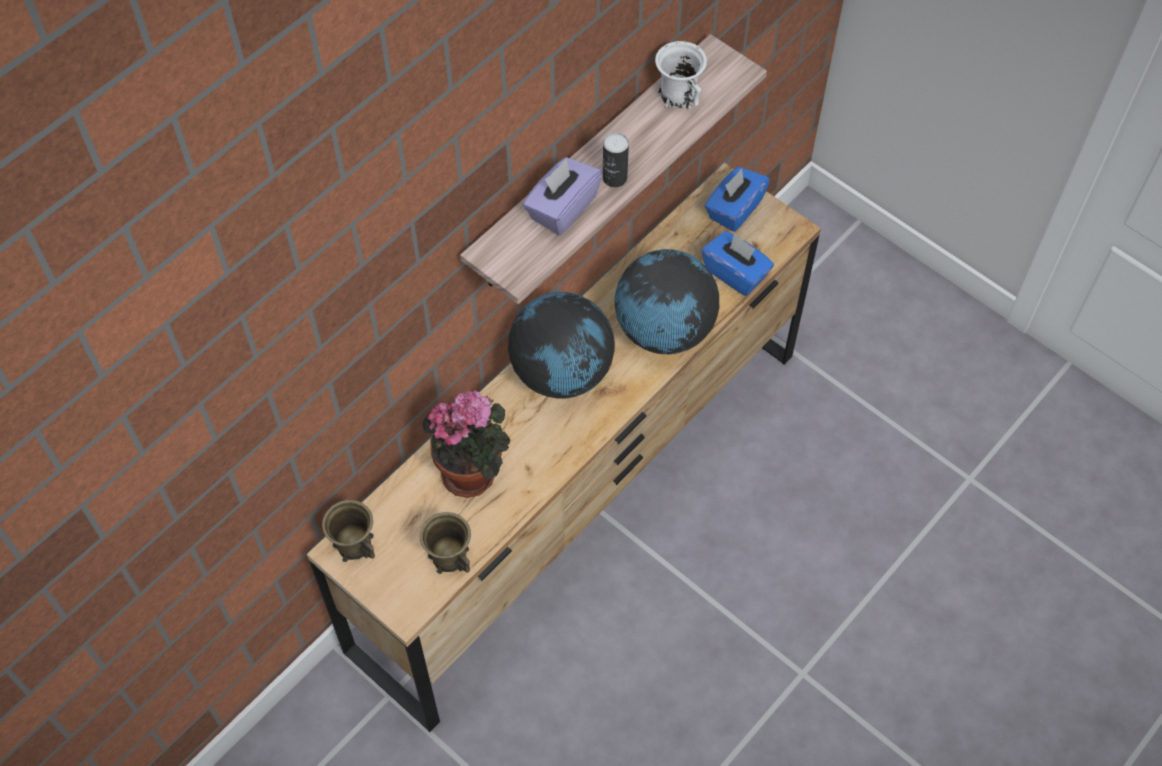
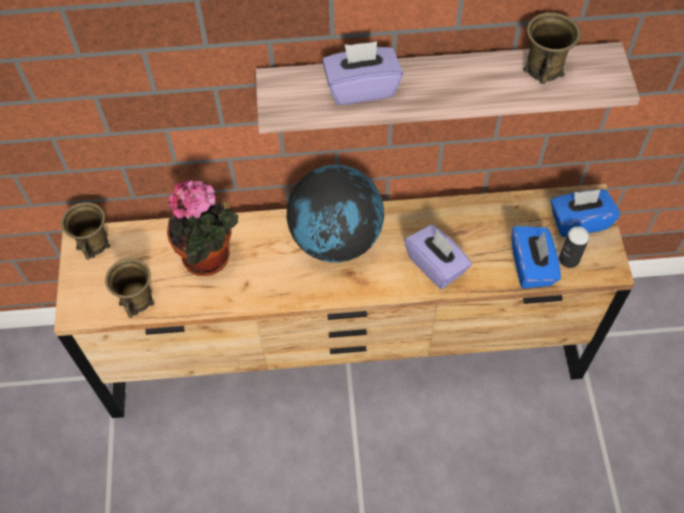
camera: 45 degrees right, 0 degrees up
can [603,133,629,188] -> can moved to [559,227,590,268]
globe [614,249,719,354] -> purple tissue box [405,225,472,289]
white mug [655,41,707,109] -> brown mug [523,13,581,84]

